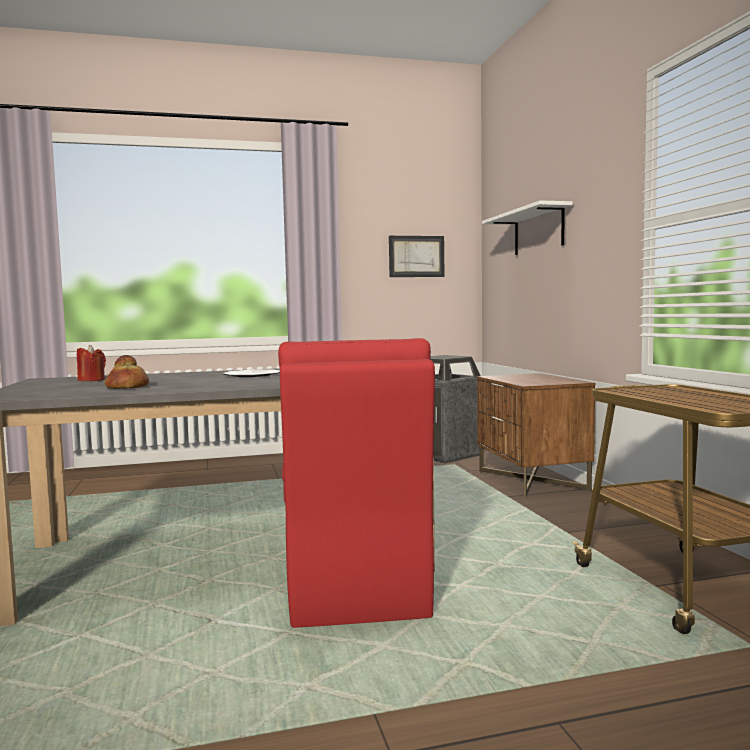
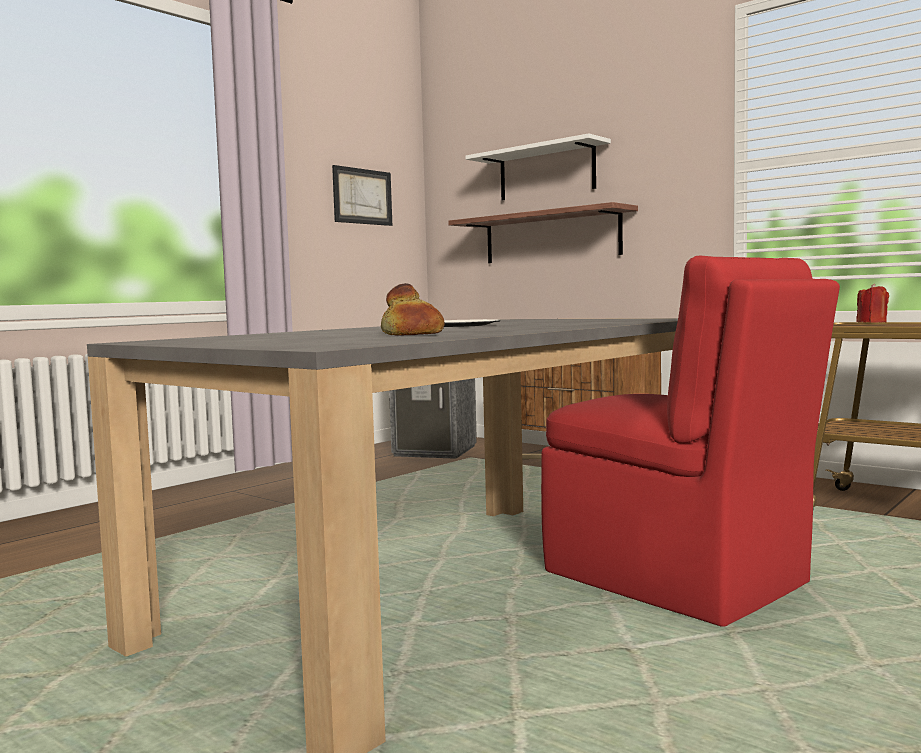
camera: 35 degrees left, 0 degrees up
red candle [77,345,106,381] -> red candle moved to [856,284,889,323]
none -> shelf [448,202,638,263]

